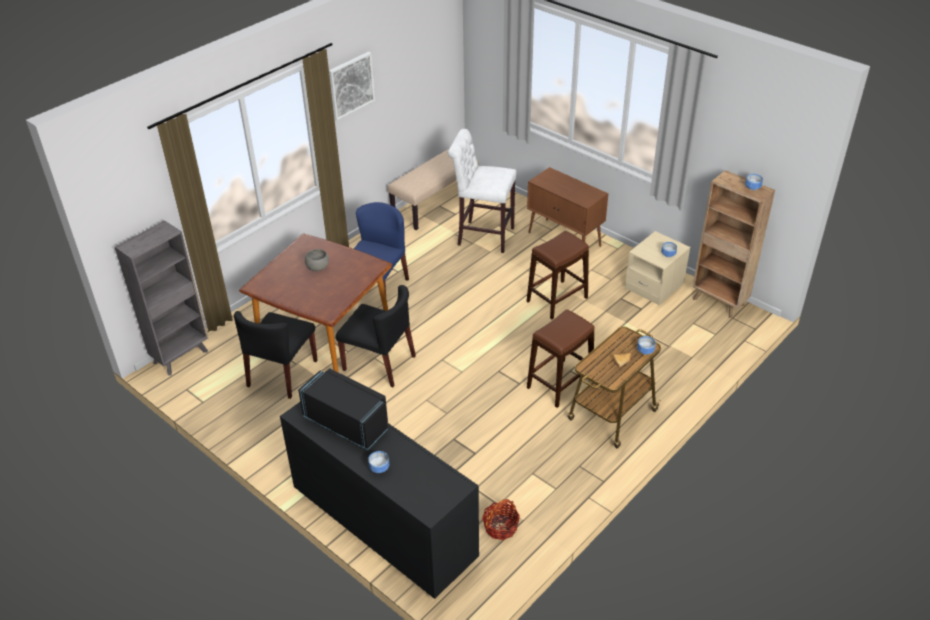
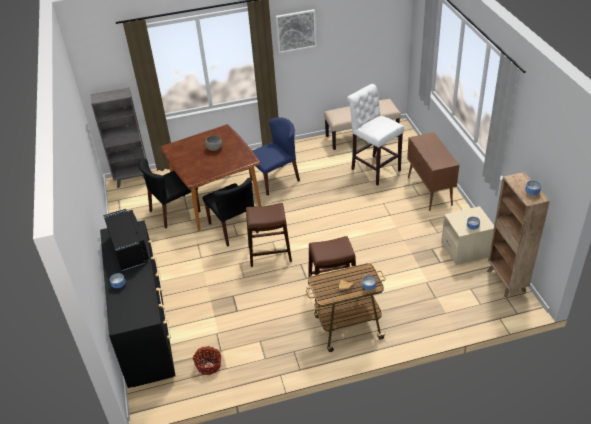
camera: 35 degrees right, 0 degrees up
brown stool [527,231,589,319] -> brown stool moved to [246,203,292,267]

